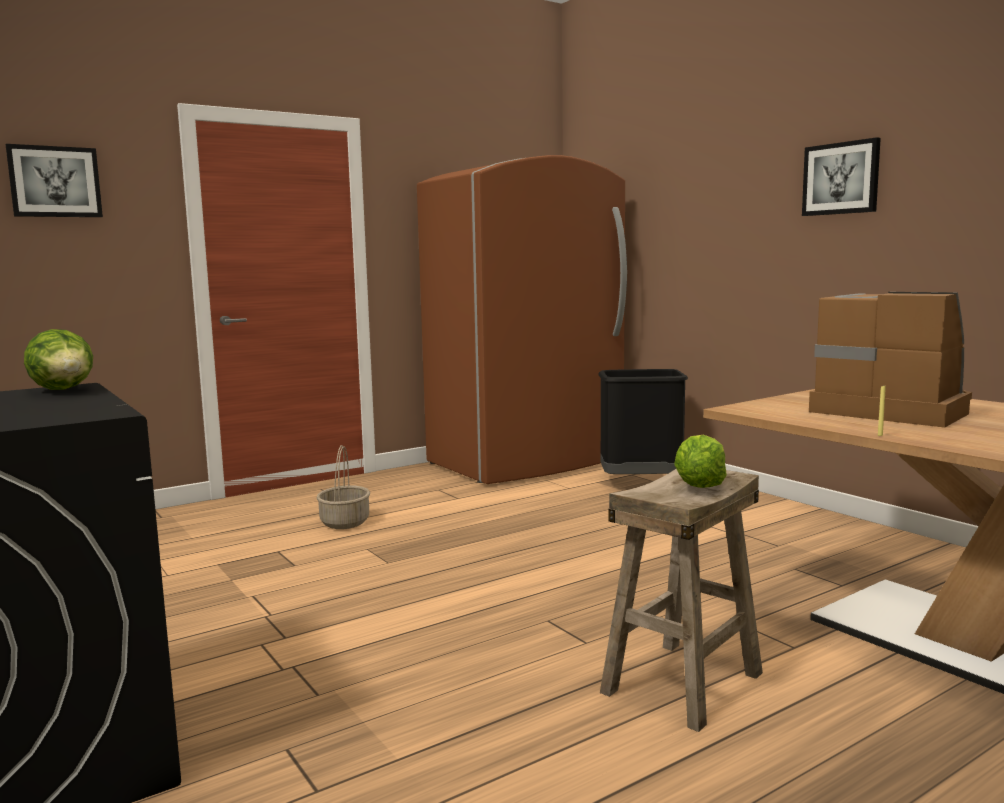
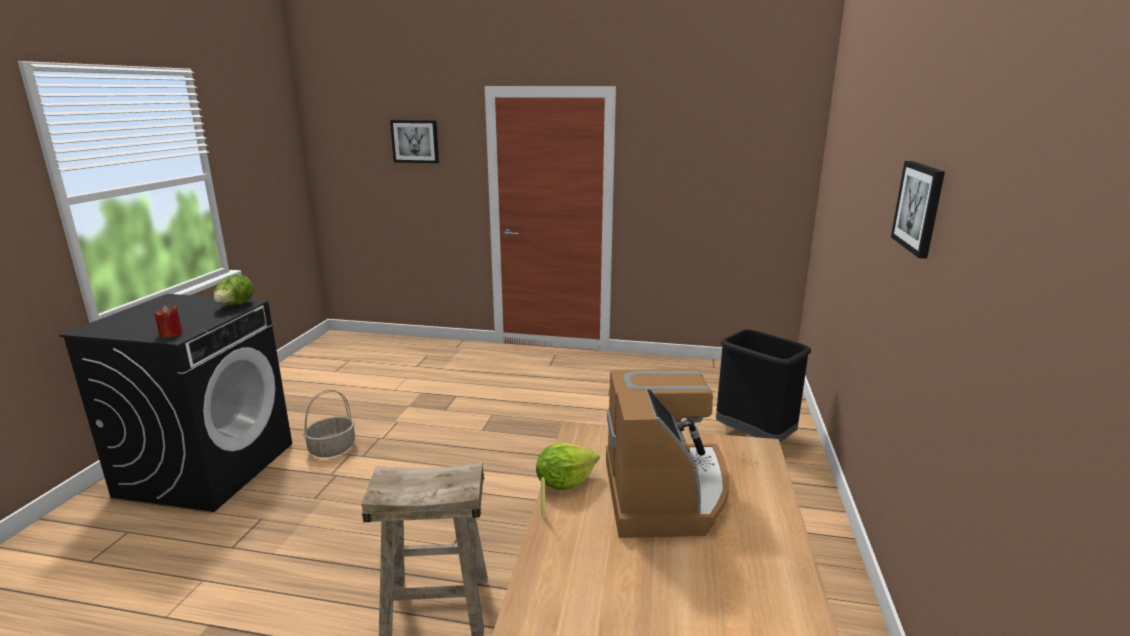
camera: 45 degrees right, 10 degrees up
basket [317,445,370,529] -> basket moved to [303,390,355,457]
brown fridge [417,155,627,484] -> none
lettuce [674,435,727,488] -> lettuce moved to [536,443,600,490]
none -> red candle [154,305,183,338]

